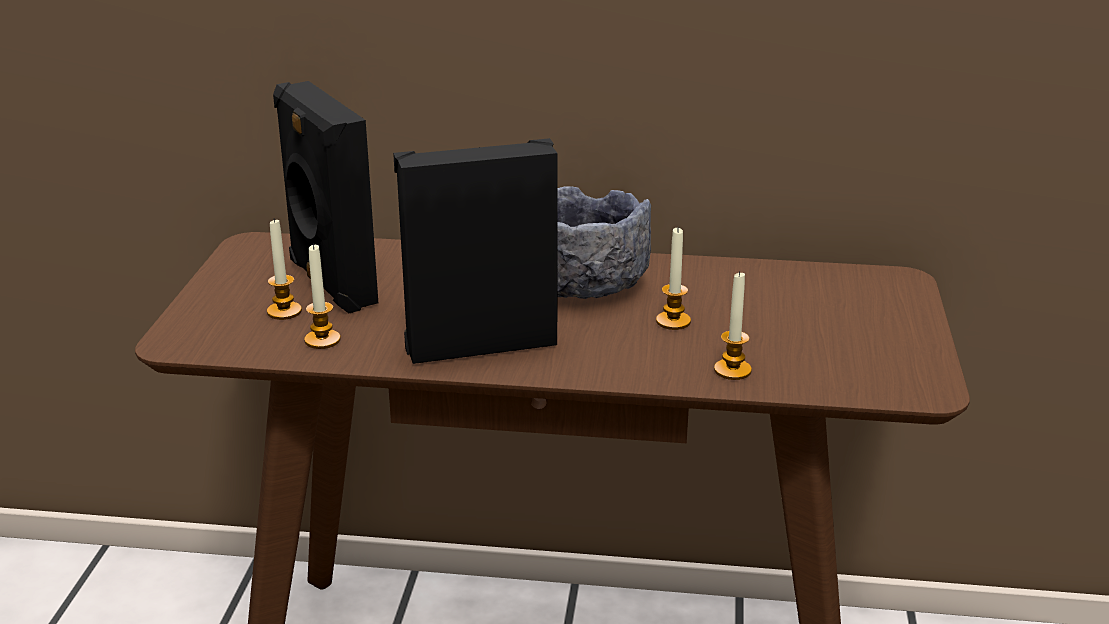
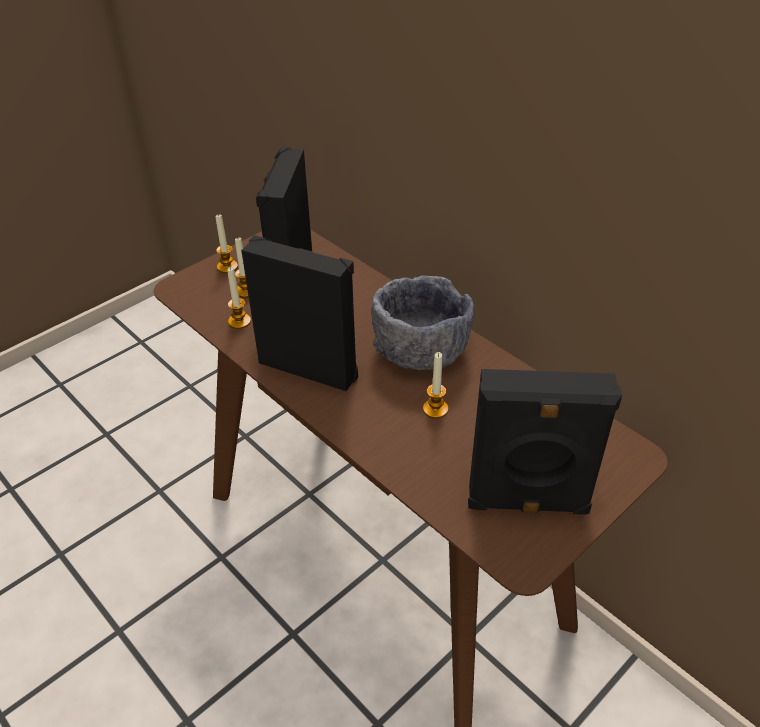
camera: 40 degrees right, 15 degrees up
candle [714,271,752,380] -> candle moved to [215,214,238,273]
none -> black speaker [468,369,622,515]

